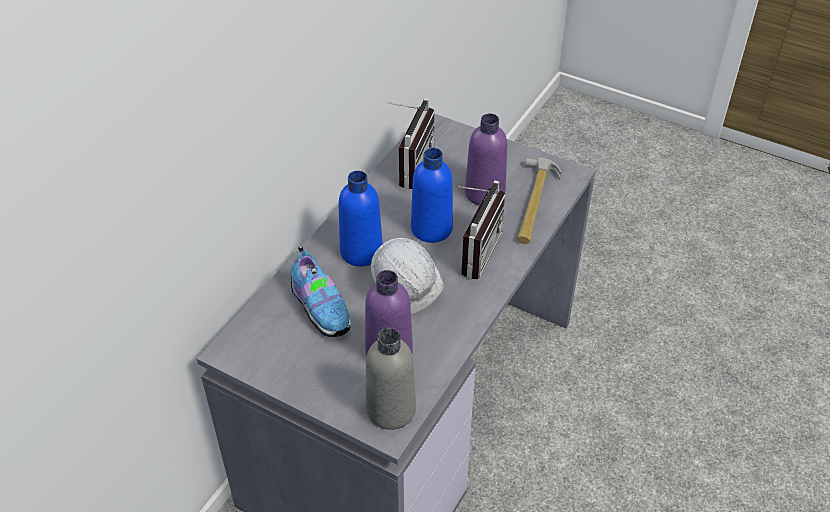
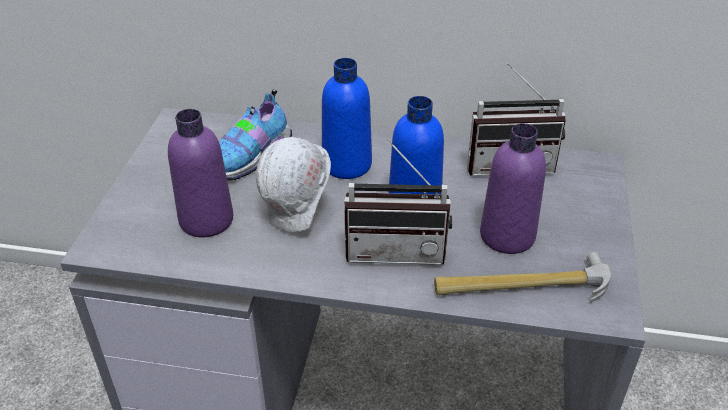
camera: 70 degrees right, 5 degrees down
grey bottle [366,328,416,430] -> none

